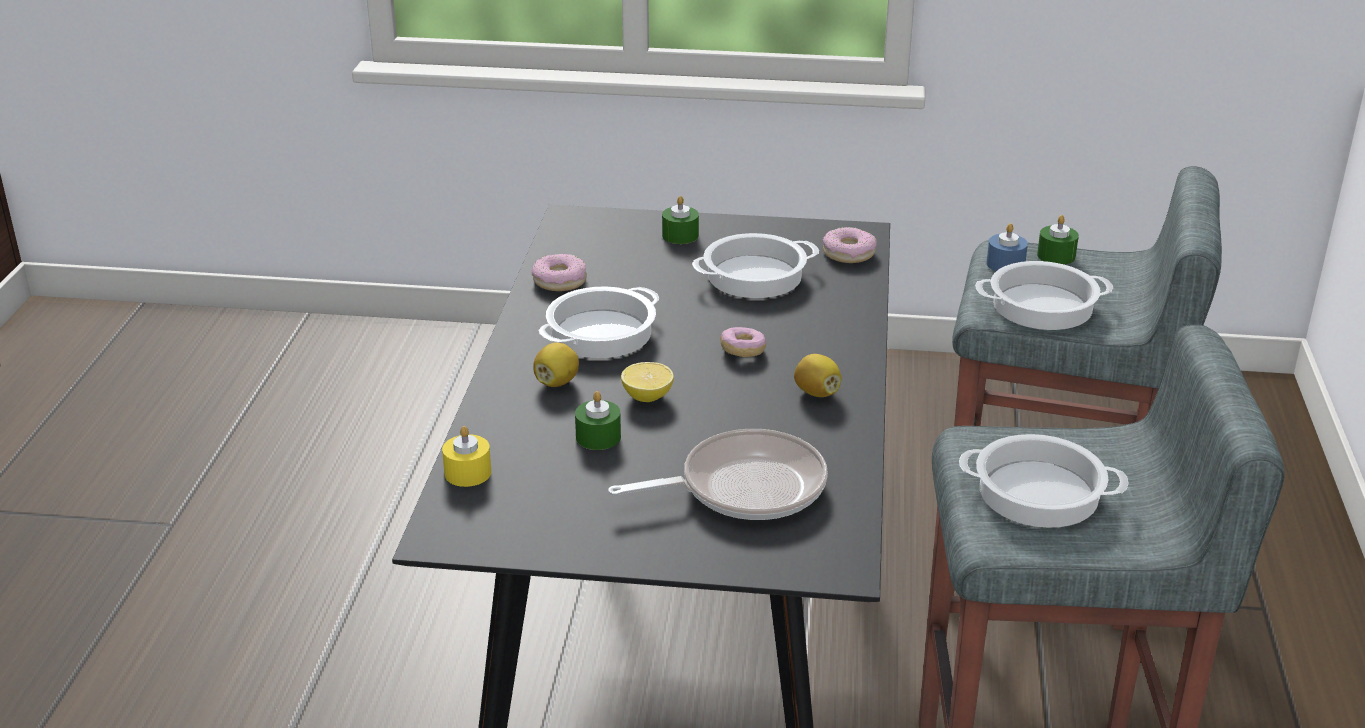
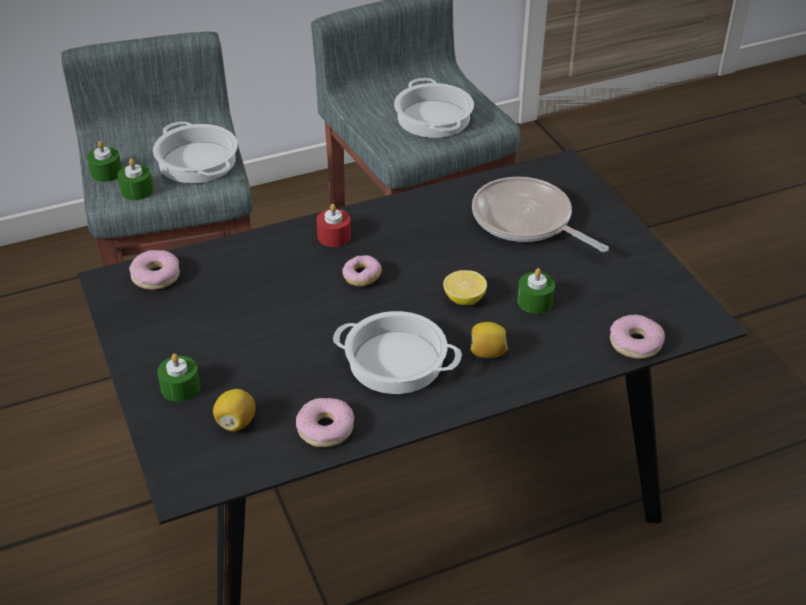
camera: 120 degrees left, 10 degrees up
yellow candle [442,426,491,487] -> donut [610,315,665,359]
cooking pot [692,233,819,298] -> none
lemon [794,354,842,397] -> lemon moved to [213,389,256,432]
blue candle [986,223,1028,271] -> green candle [118,158,154,200]
none -> red candle [316,204,351,247]

